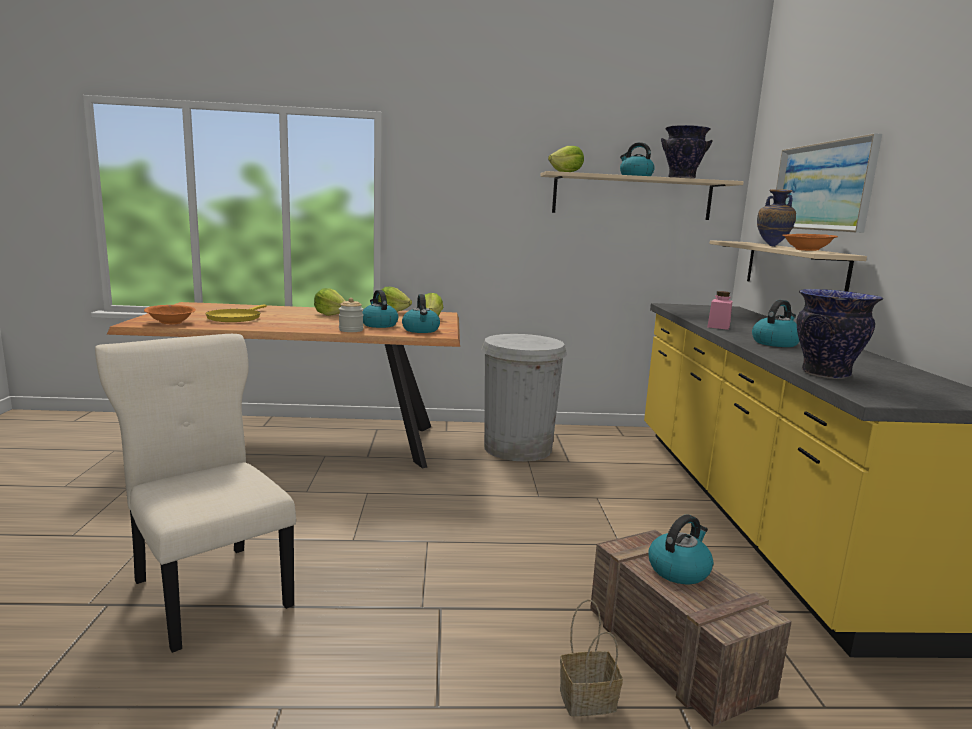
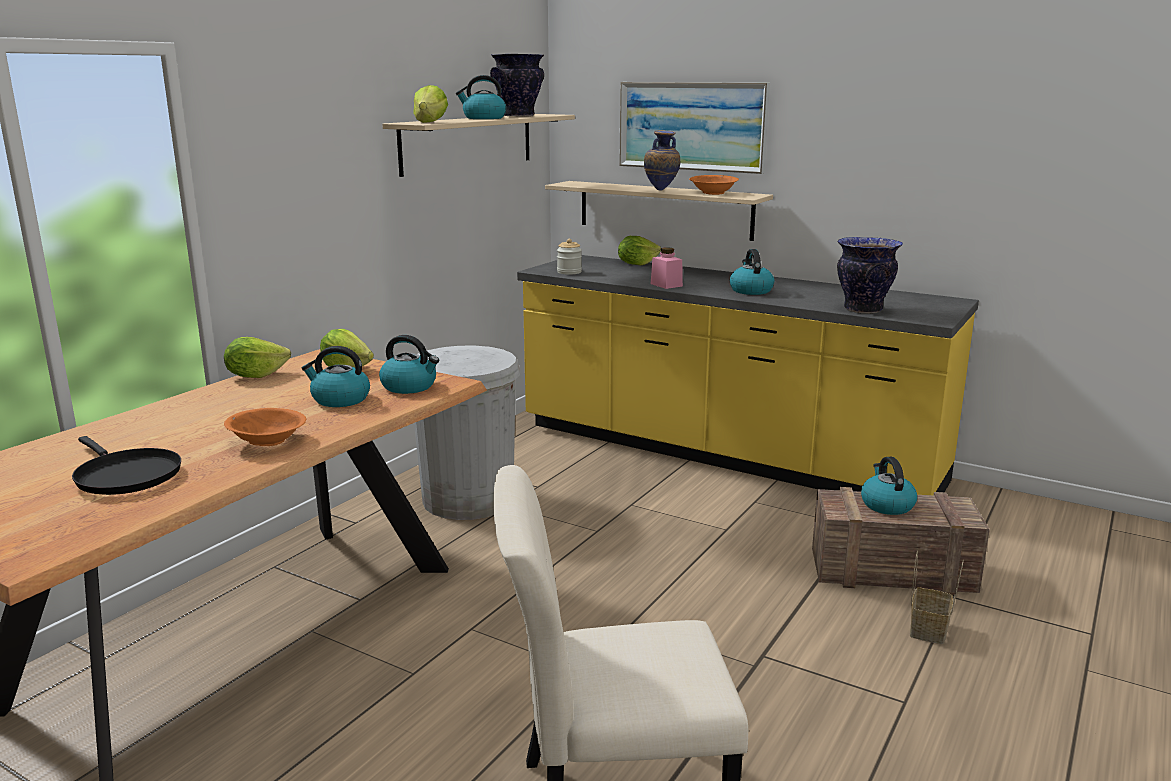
camera: 55 degrees left, 5 degrees up
orange bowl [144,305,196,324] -> orange bowl moved to [224,408,306,446]
yellow frying pan [205,305,267,322] -> black frying pan [72,436,181,495]
lettuce [314,288,345,316] -> lettuce moved to [618,236,661,265]
jar [339,298,363,332] -> jar moved to [557,239,582,275]

